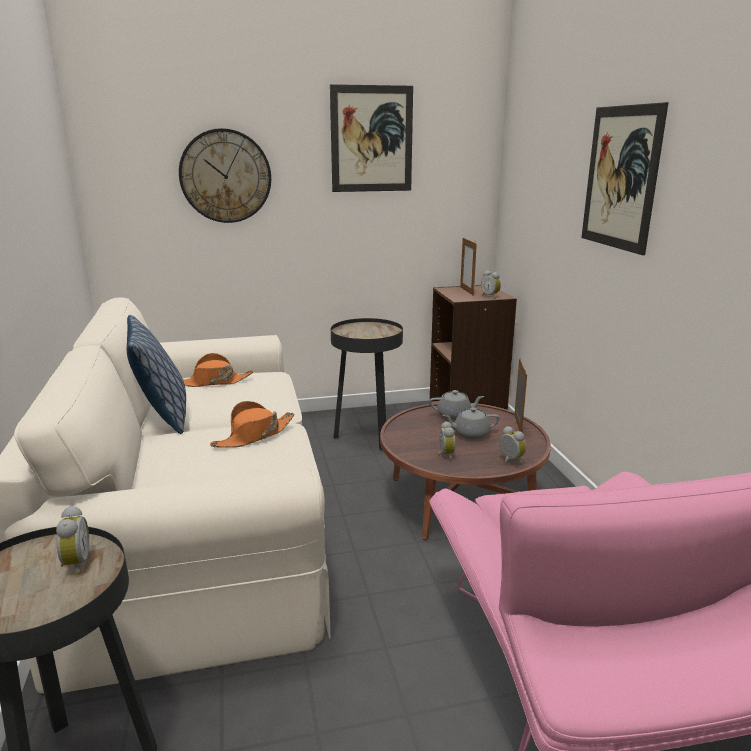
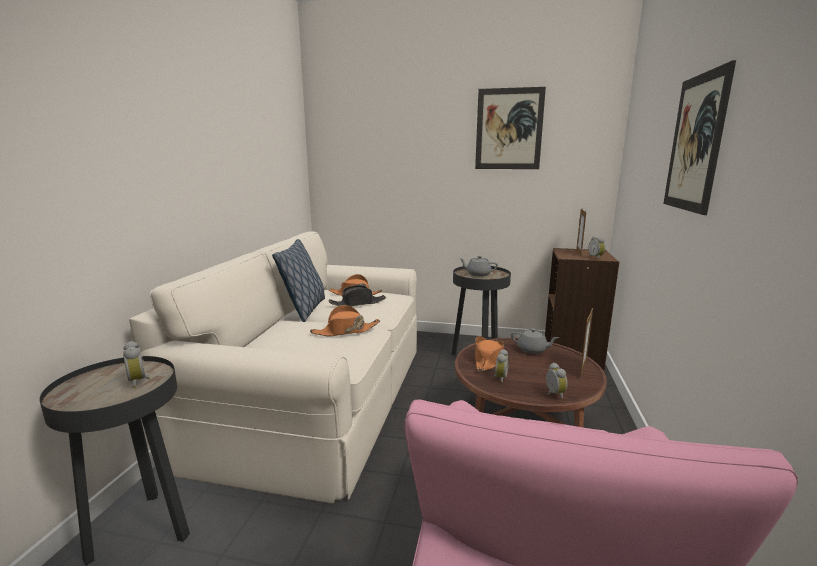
camera: 25 degrees right, 5 degrees down
alarm clock [56,505,89,575] -> alarm clock turned 135 degrees clockwise [123,341,150,388]
wall clock [179,128,271,223] -> none
grey teapot [442,407,500,439] -> grey teapot moved to [459,256,498,276]
none -> black hat [329,285,386,307]
none -> orange hat [475,336,504,371]

